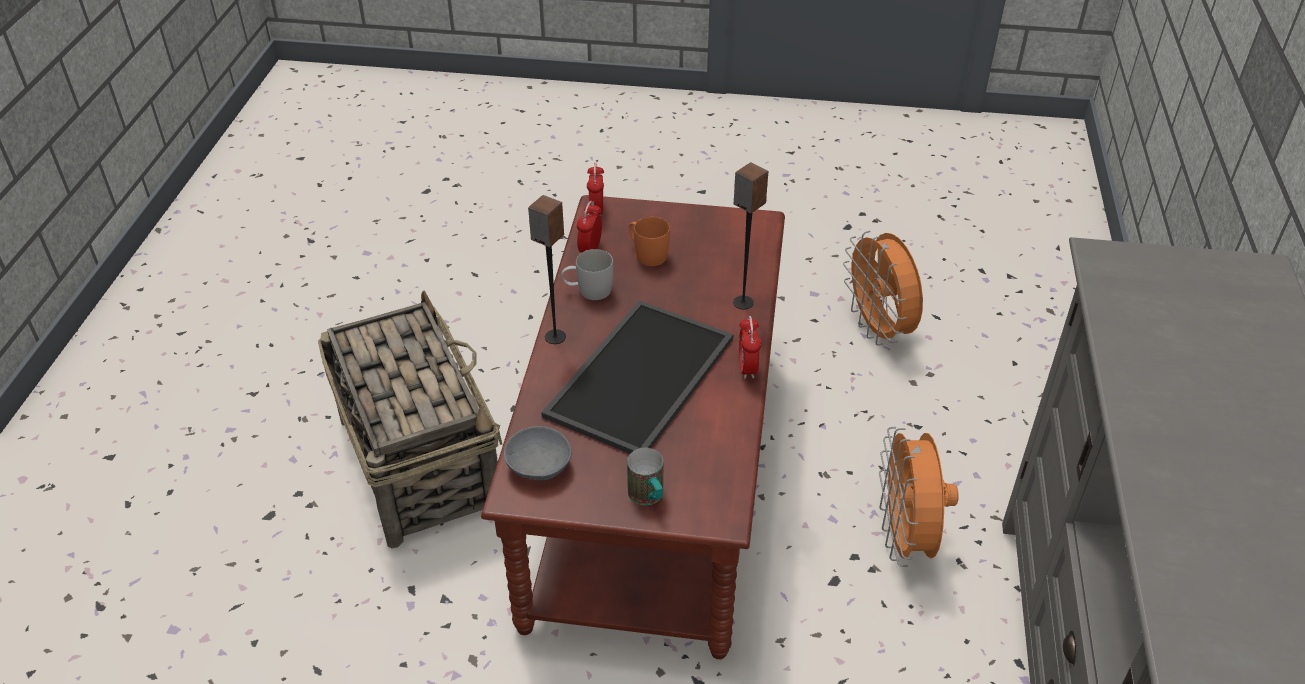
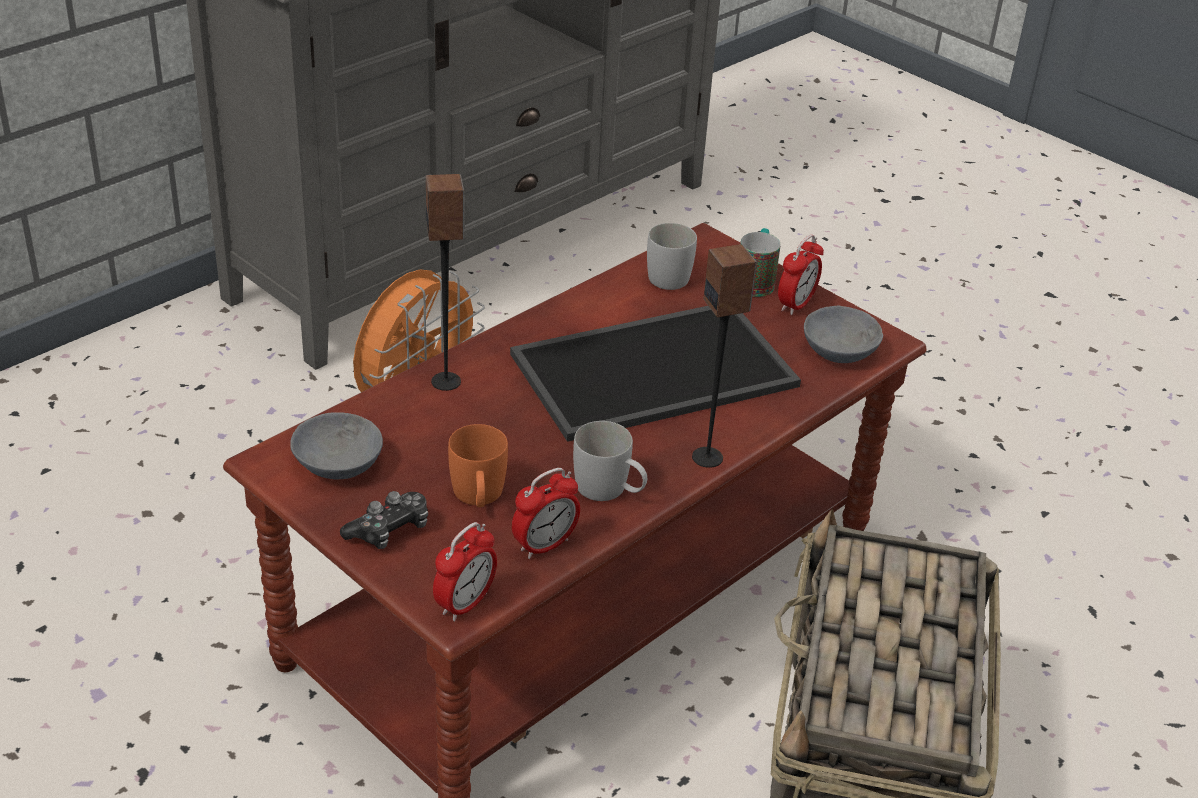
camera: 145 degrees left, 5 degrees down
alarm clock [739,316,761,379] -> alarm clock moved to [778,234,824,315]
orange fan [843,231,923,346] -> none
none -> grey bowl [290,412,383,479]
none -> game controller [340,491,428,549]
none -> white mug [647,223,697,290]

